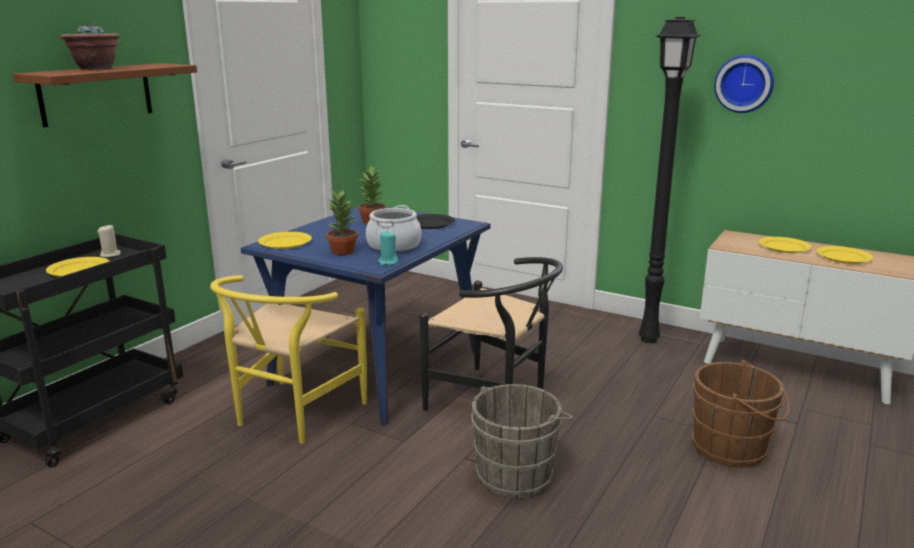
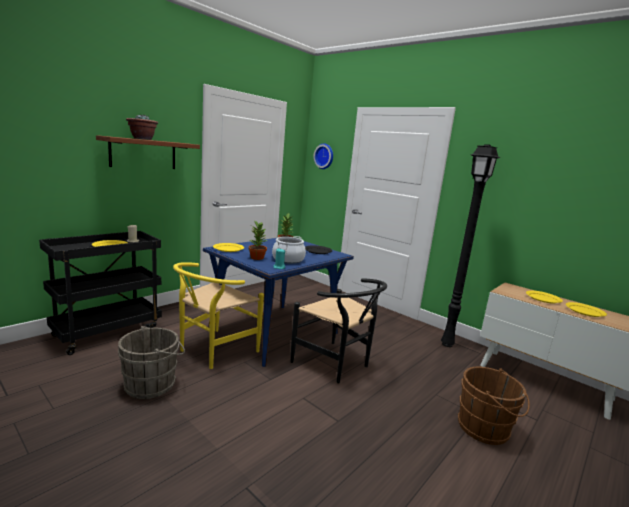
camera: 10 degrees right, 5 degrees down
grey bucket [471,384,573,498] -> grey bucket moved to [118,326,185,399]
wall clock [714,55,774,113] -> wall clock moved to [313,143,333,169]

